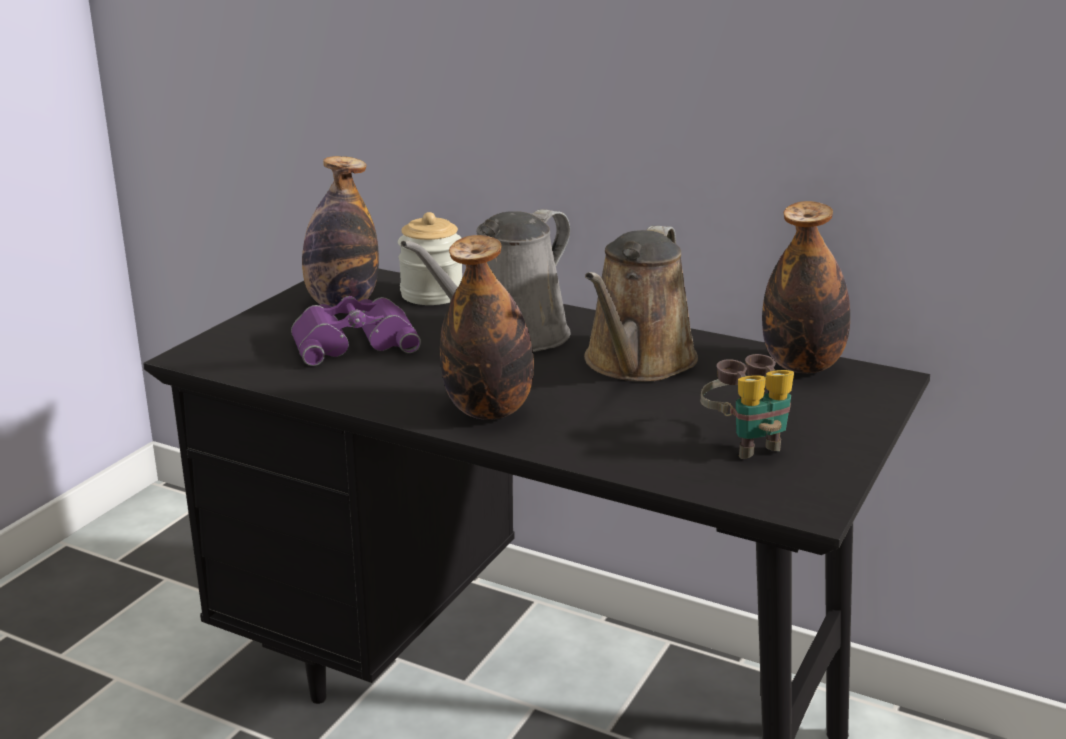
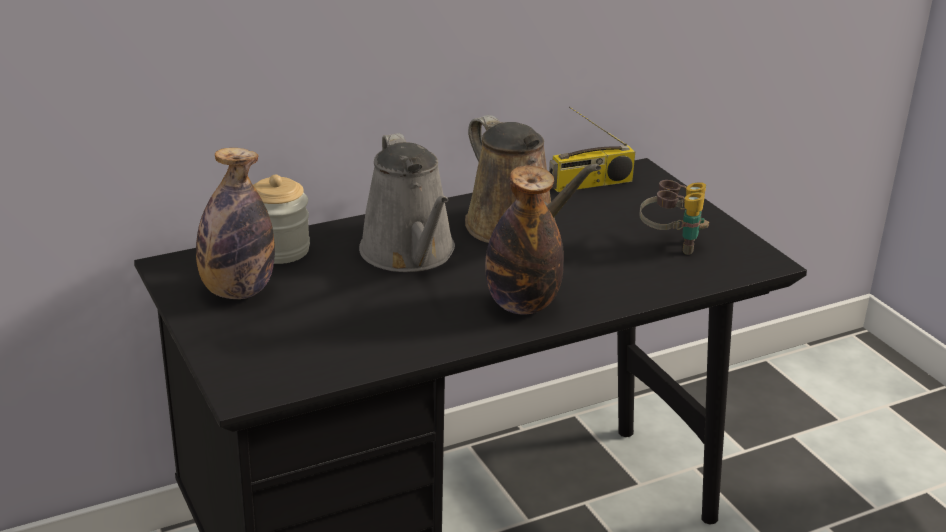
camera: 55 degrees left, 5 degrees up
purple binoculars [291,296,421,366] -> none
bottle [762,201,850,373] -> radio [549,107,635,192]

